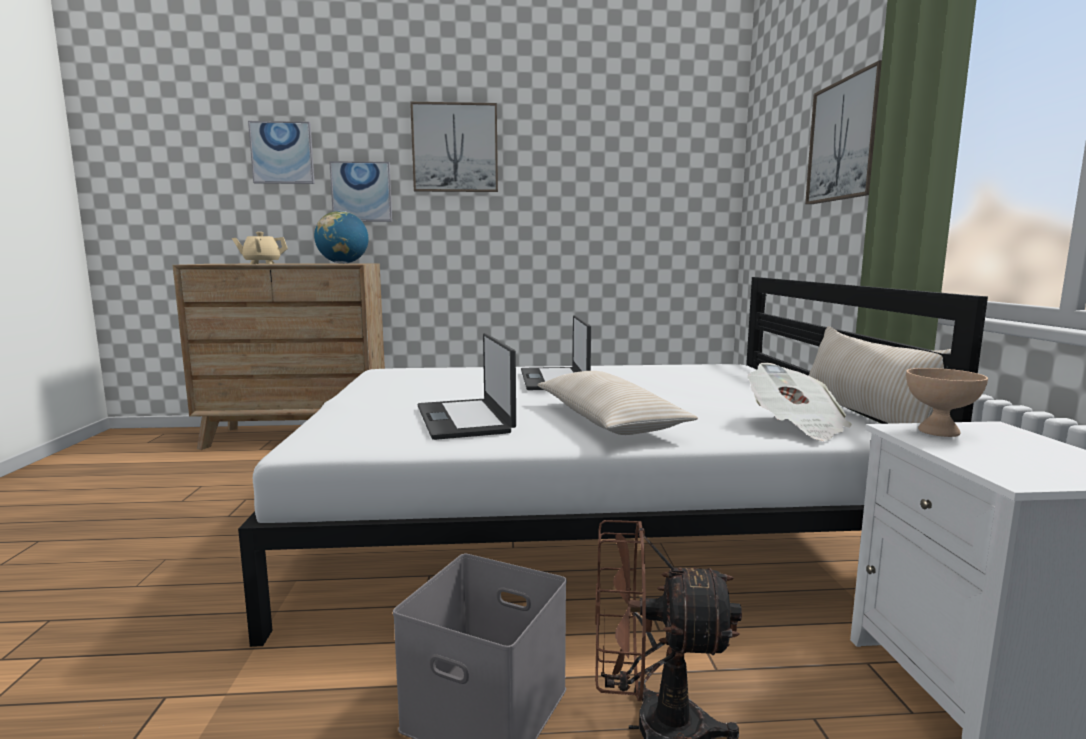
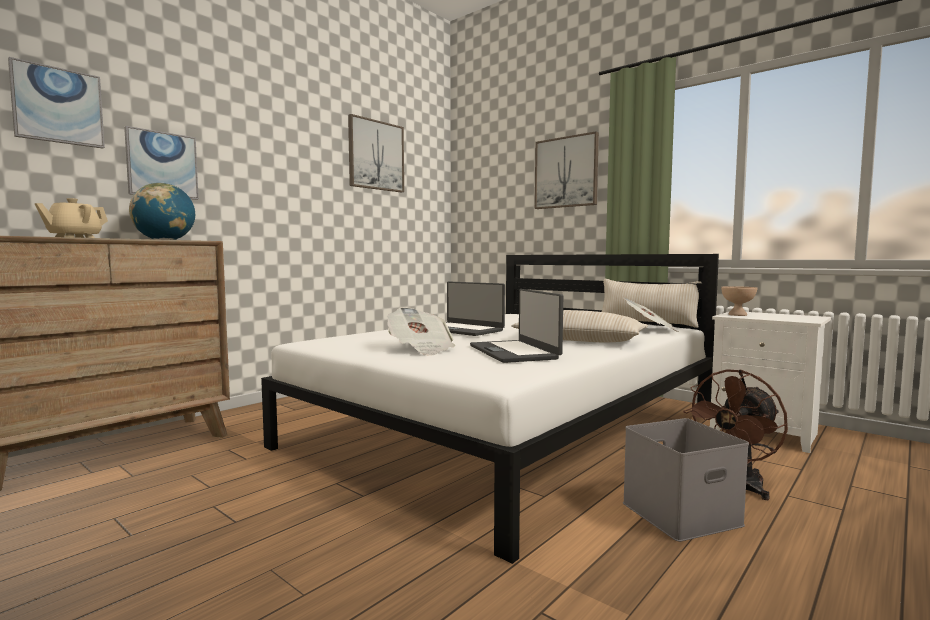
camera: 45 degrees left, 5 degrees down
picture [410,102,498,192] -> picture moved to [348,114,404,192]
laptop [418,333,516,440] -> laptop turned 45 degrees clockwise [470,289,563,363]
none -> newspaper [387,307,455,356]

